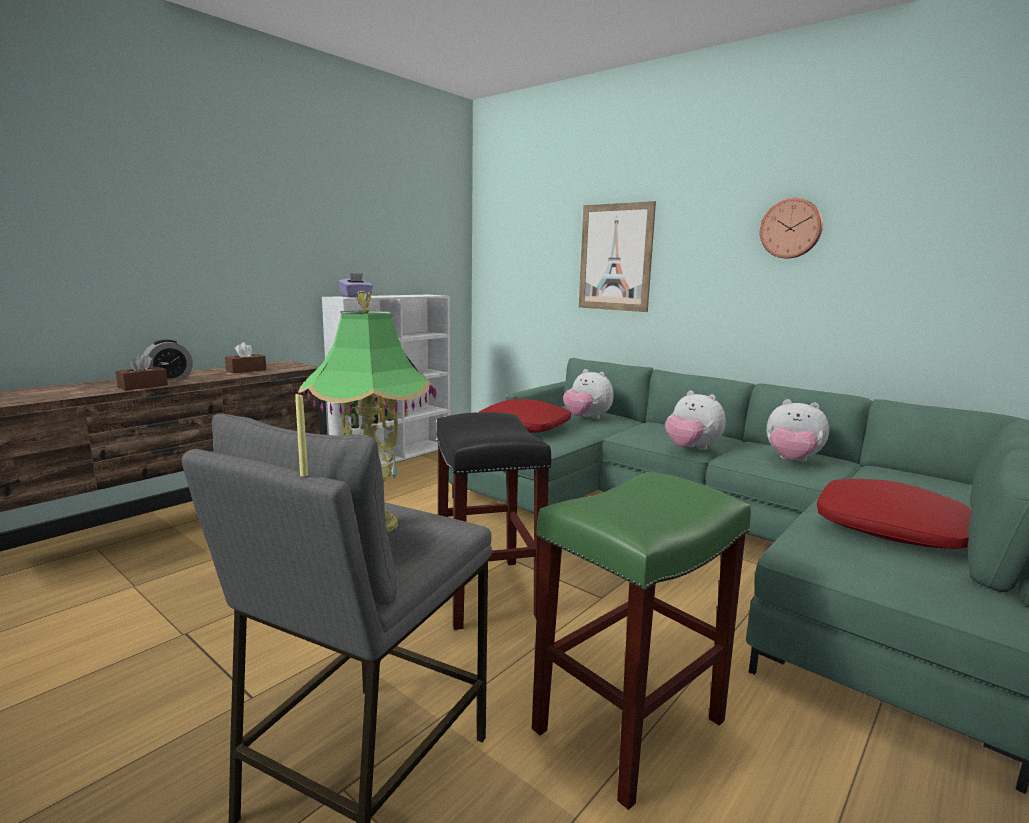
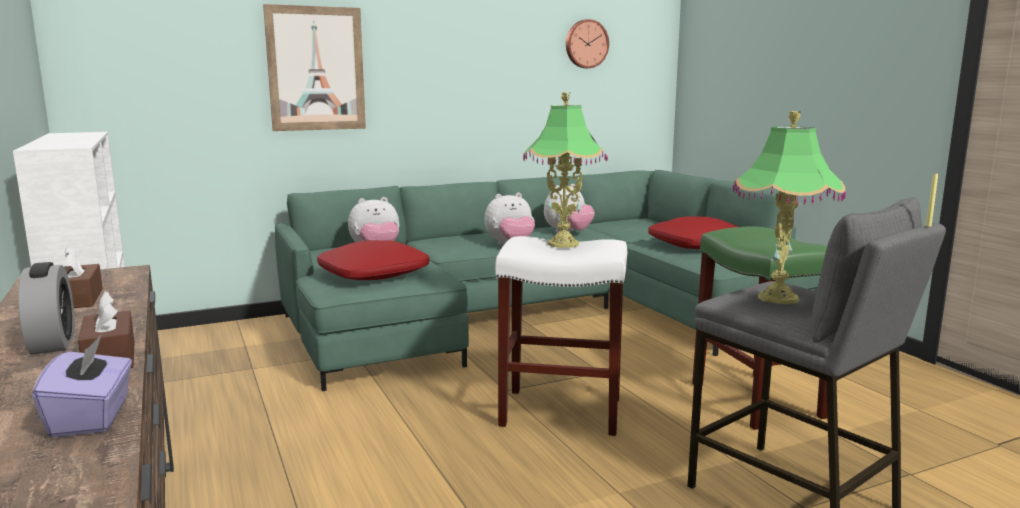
camera: 65 degrees left, 0 degrees up
purple tissue box [338,273,373,298] -> purple tissue box moved to [32,336,132,438]
black stool [435,412,552,630] -> white stool [495,236,627,436]
wall clock [760,198,823,258] -> wall clock moved to [566,19,609,68]
none -> table lamp [523,92,608,248]

